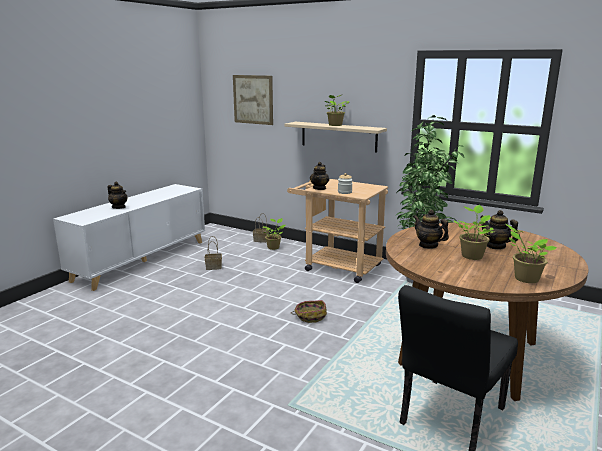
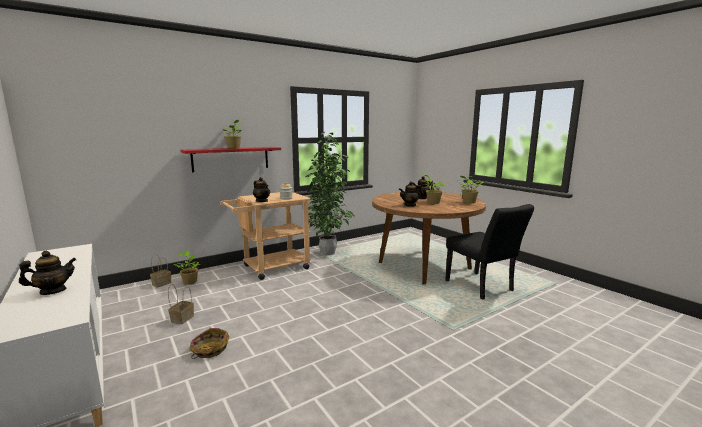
camera: 65 degrees left, 5 degrees down
picture [233,75,273,125] -> none
beige shelf [285,122,387,153] -> red shelf [181,147,281,172]
basket [291,300,327,323] -> basket moved to [189,328,230,359]

